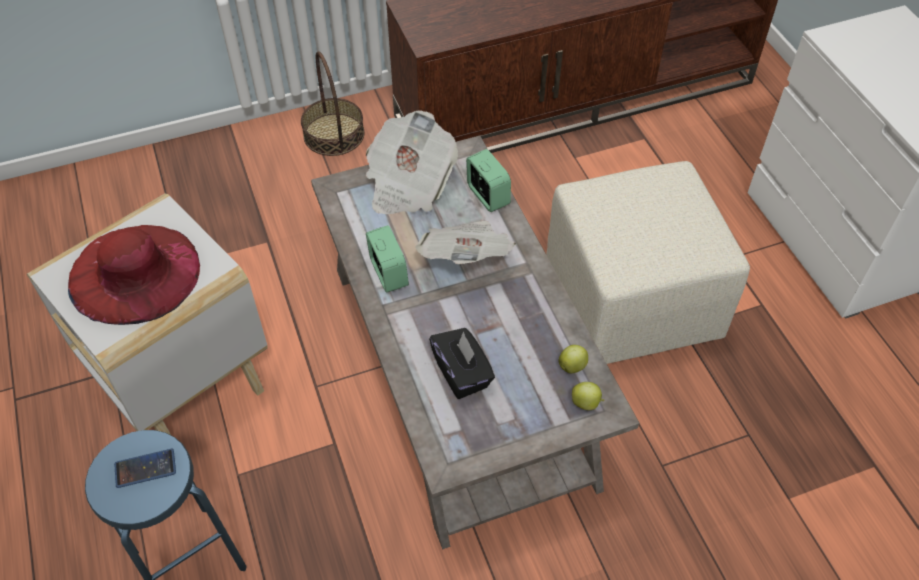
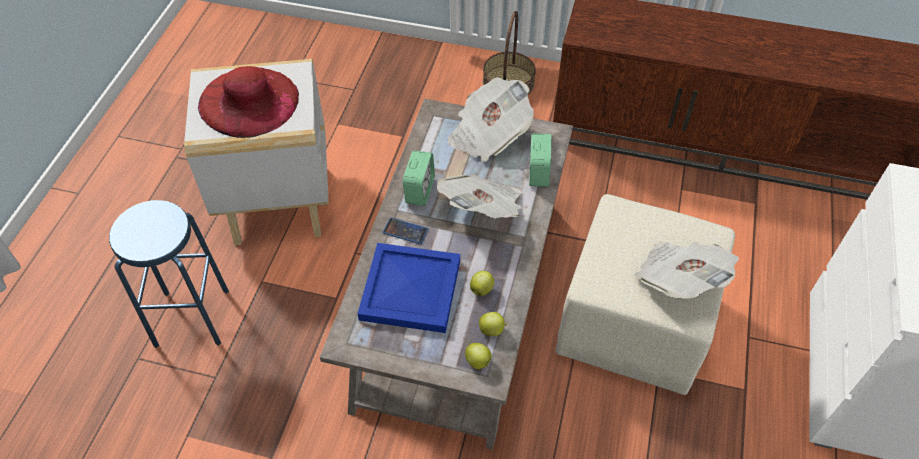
camera: 35 degrees right, 0 degrees up
phone [114,449,176,488] -> phone moved to [382,218,429,244]
black tissue box [429,328,495,399] -> blue tray [358,243,460,333]
none -> apple [470,271,494,296]
none -> newspaper [634,242,739,299]

